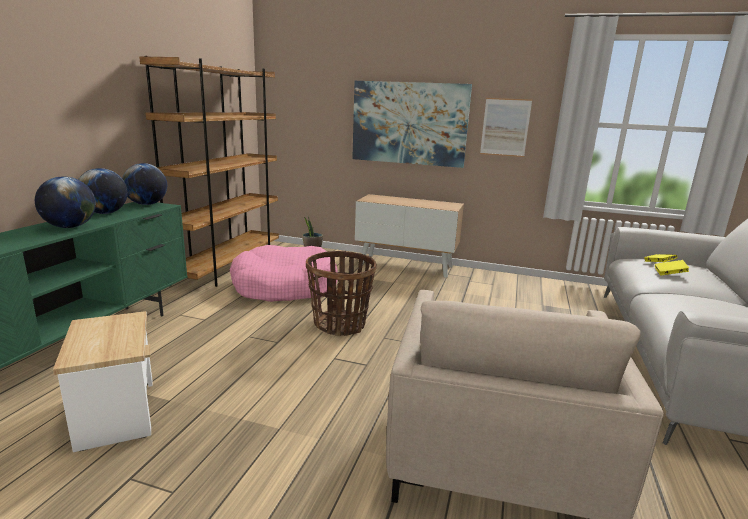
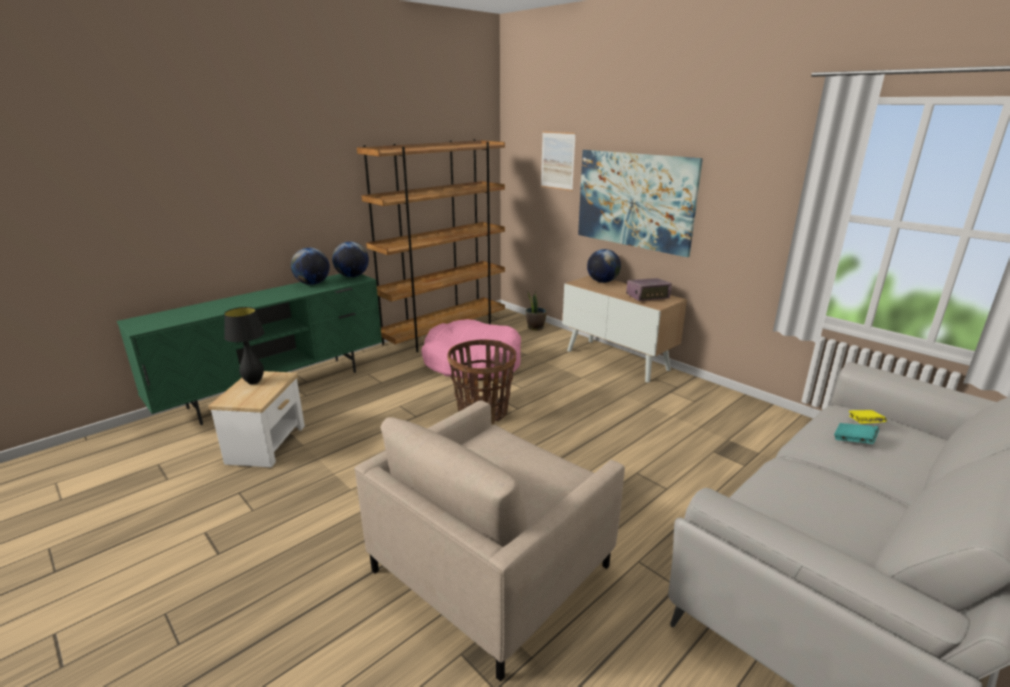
camera: 30 degrees right, 5 degrees up
globe [35,177,96,228] -> globe moved to [587,249,621,283]
picture [480,98,532,157] -> picture moved to [541,131,576,191]
yellow book [655,260,689,275] -> turquoise book [834,423,879,444]
none -> black table lamp [224,307,265,384]
none -> radio [626,278,672,301]

